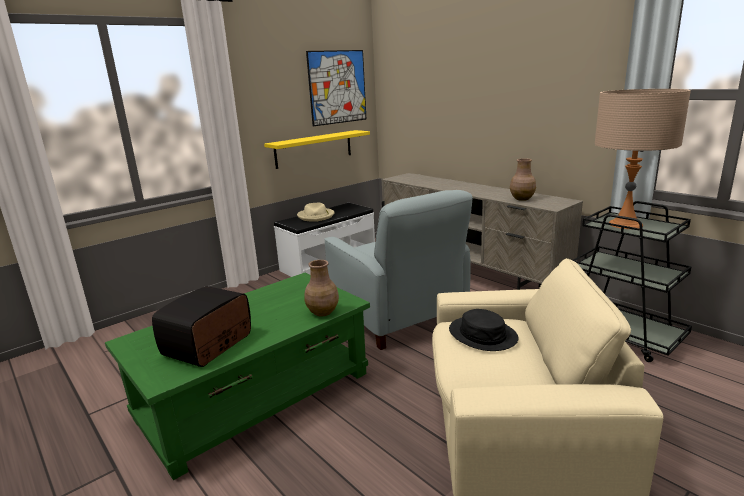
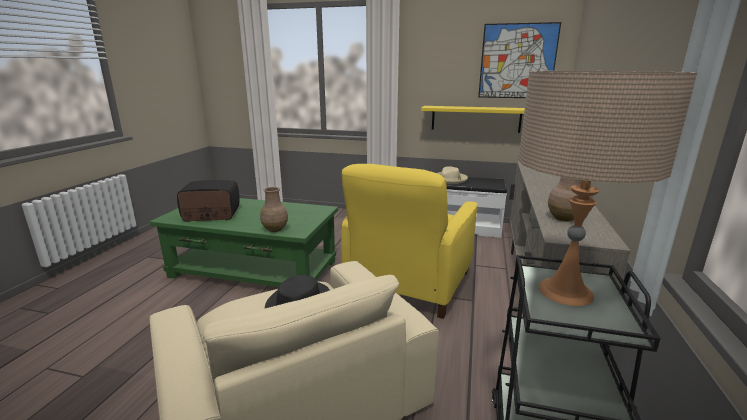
camera: 55 degrees right, 0 degrees up
grey armchair [325,190,473,350] -> yellow armchair [341,164,478,319]

